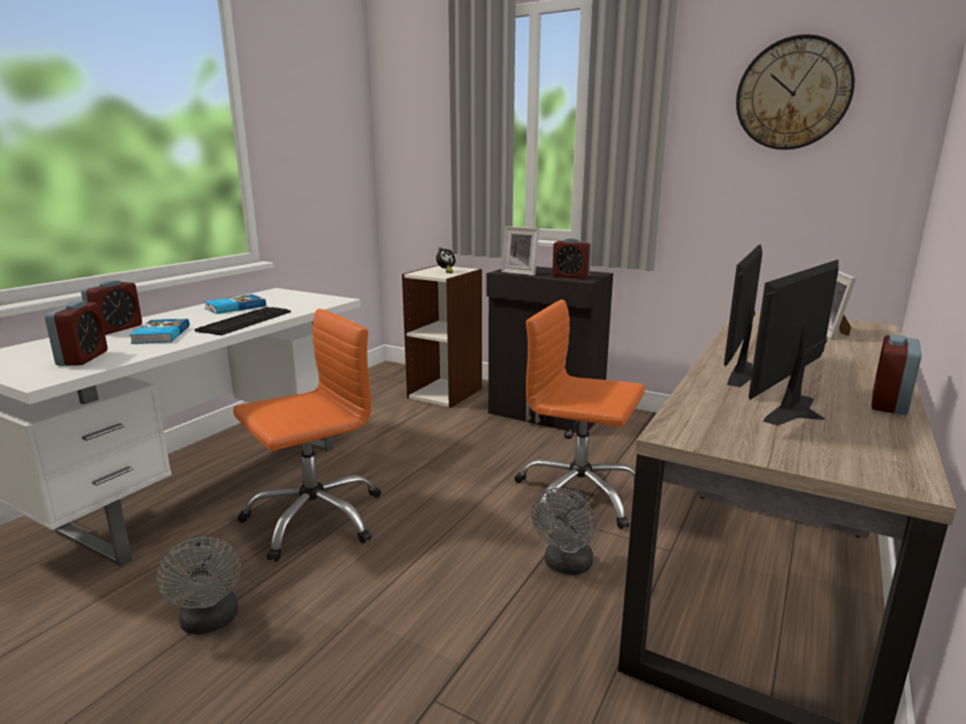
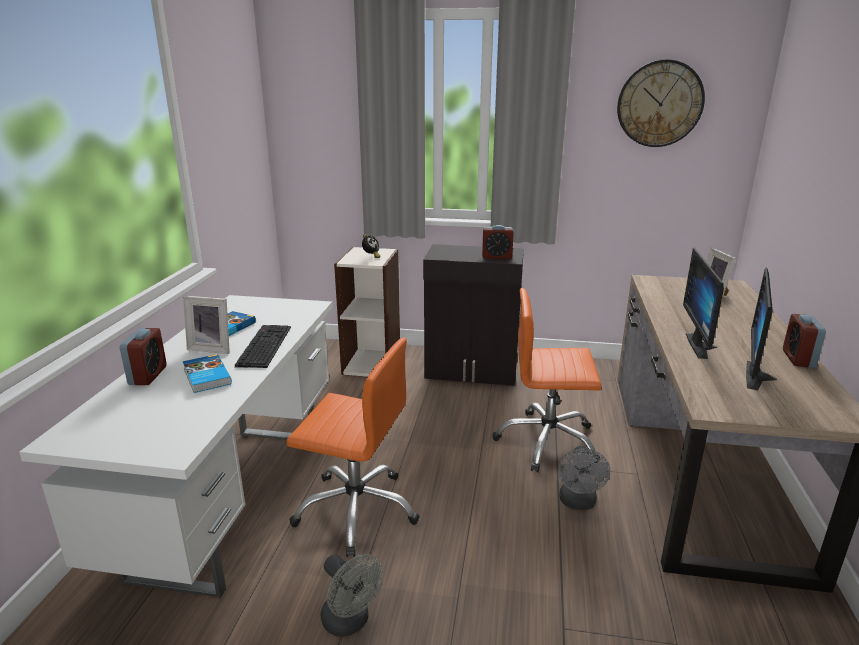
camera: 20 degrees left, 5 degrees up
alarm clock [45,301,108,366] -> none
orange office chair [233,309,381,562] -> orange office chair turned 75 degrees clockwise [286,338,420,557]
picture frame [501,226,540,276] -> picture frame moved to [183,296,230,354]

